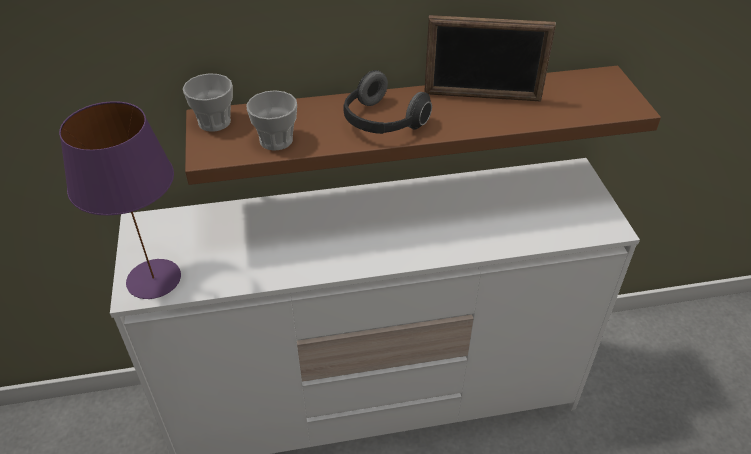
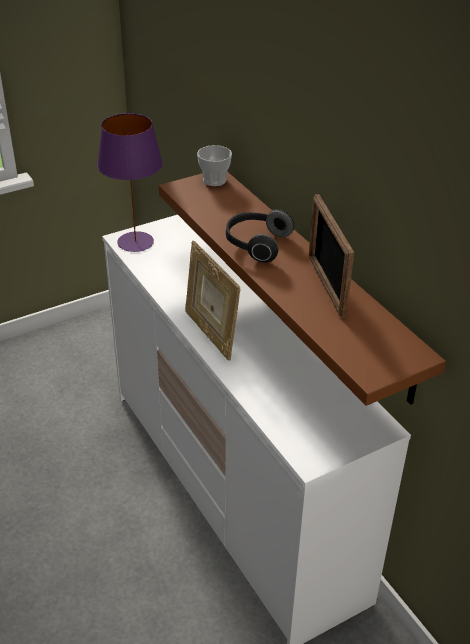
camera: 70 degrees right, 5 degrees down
cup [246,90,297,151] -> none
none -> picture frame [185,240,241,361]

